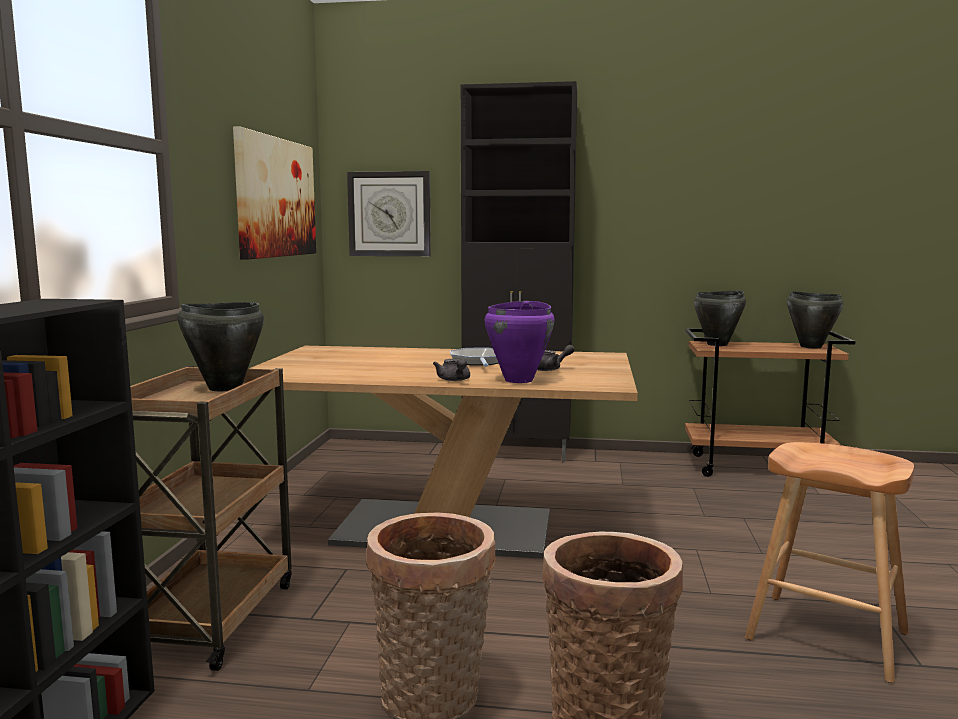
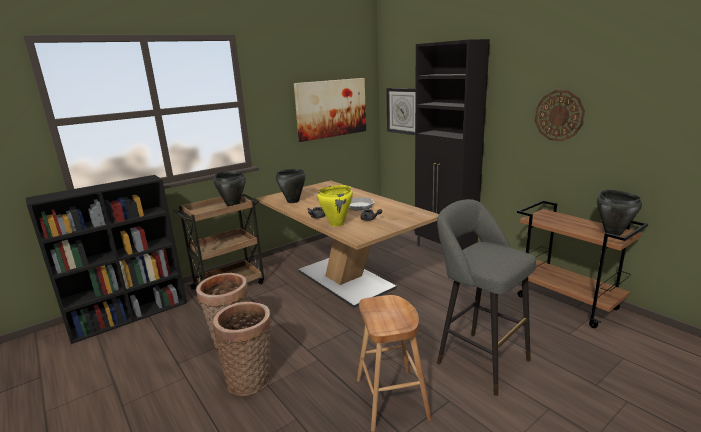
camera: 45 degrees right, 10 degrees up
purple cooking pot [484,301,555,383] -> yellow cooking pot [317,185,353,226]
black cooking pot [694,290,746,346] -> black cooking pot moved to [276,169,306,203]
none -> grey stool [437,199,536,396]
none -> wall clock [535,90,585,141]

